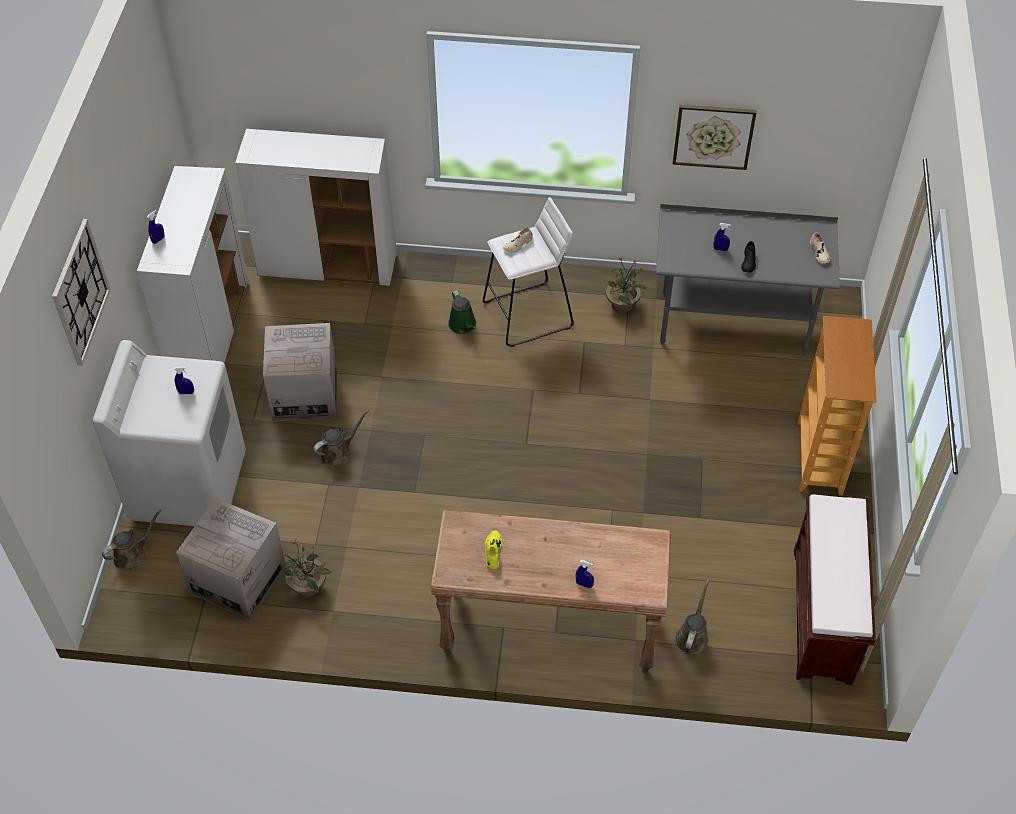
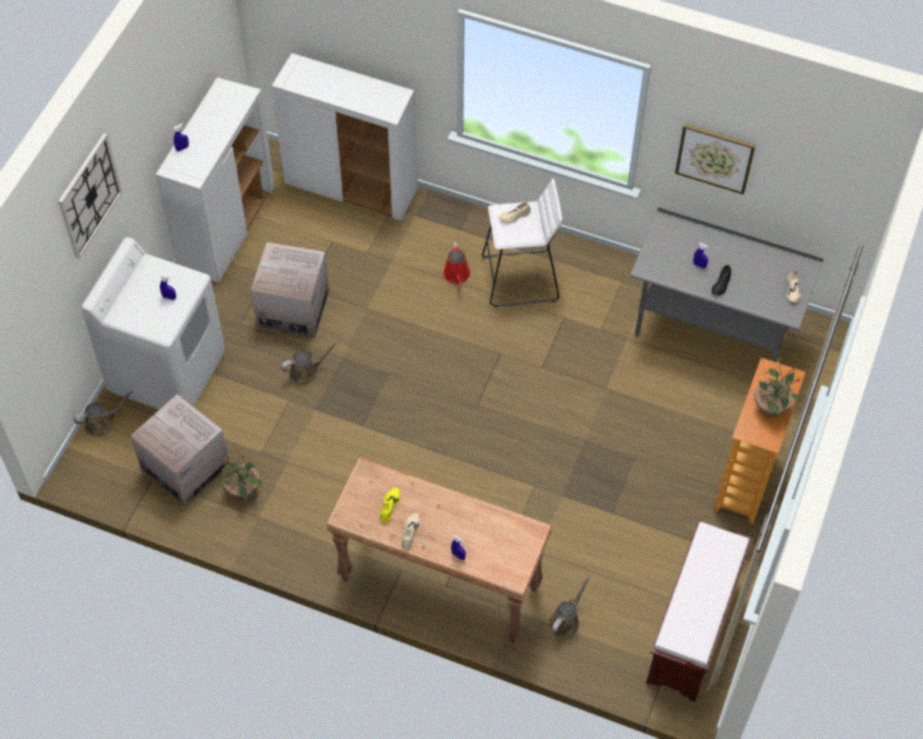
camera: 15 degrees right, 5 degrees up
green watering can [448,291,476,334] -> red watering can [443,242,470,285]
potted plant [606,257,646,313] -> potted plant moved to [754,357,801,418]
none -> beige shoe [401,513,420,549]

